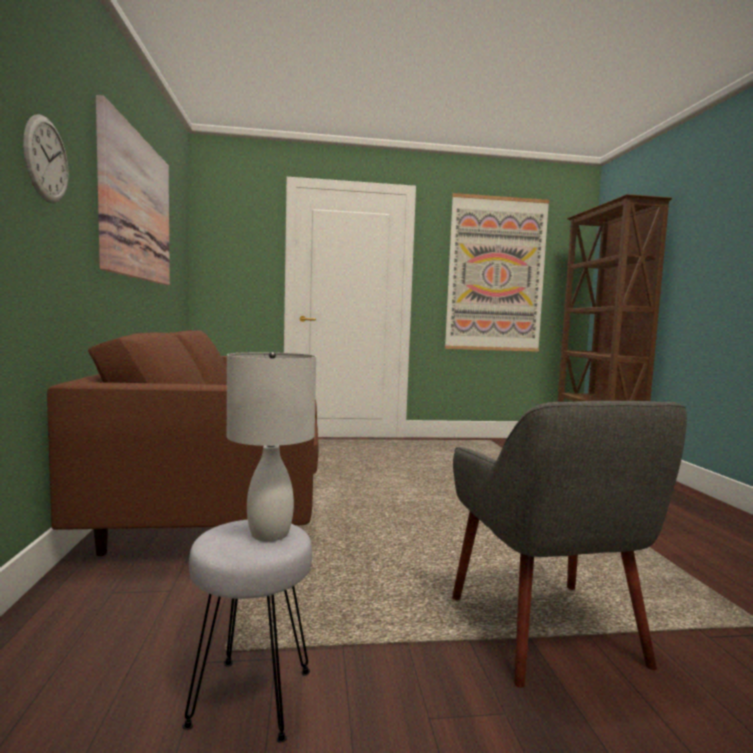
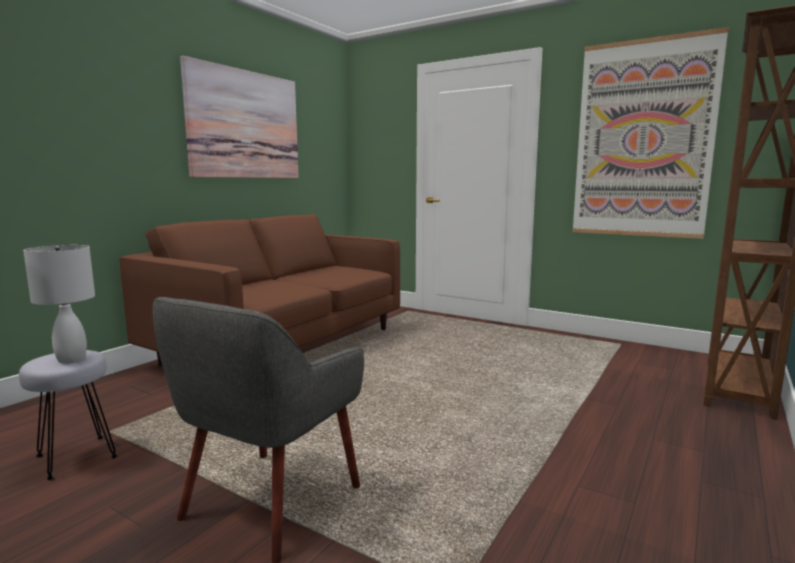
camera: 40 degrees right, 5 degrees up
wall clock [23,114,68,204] -> none

